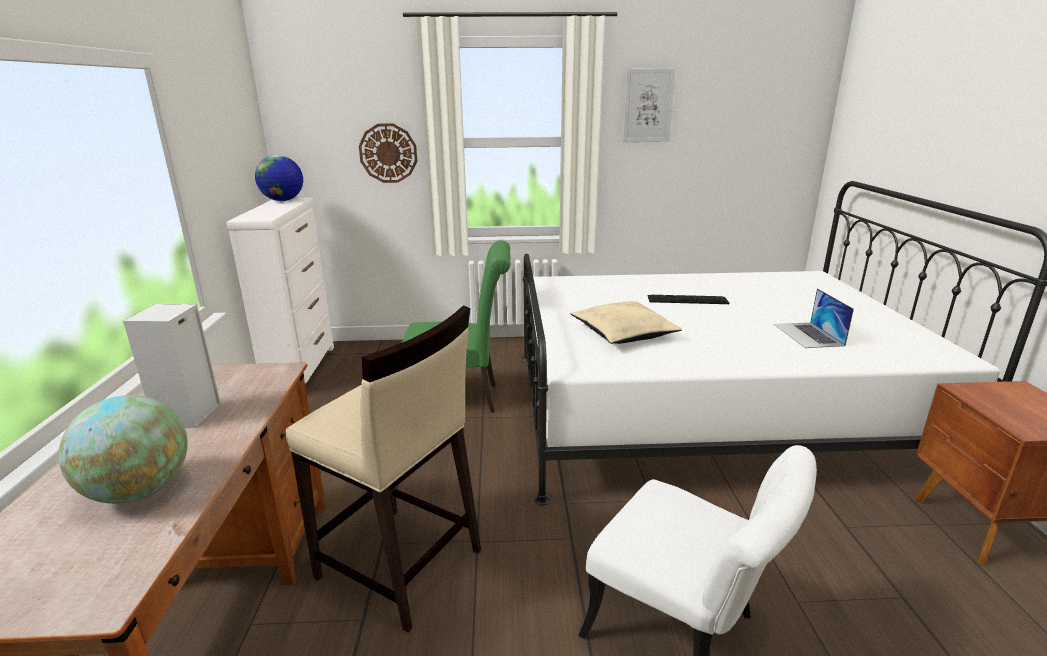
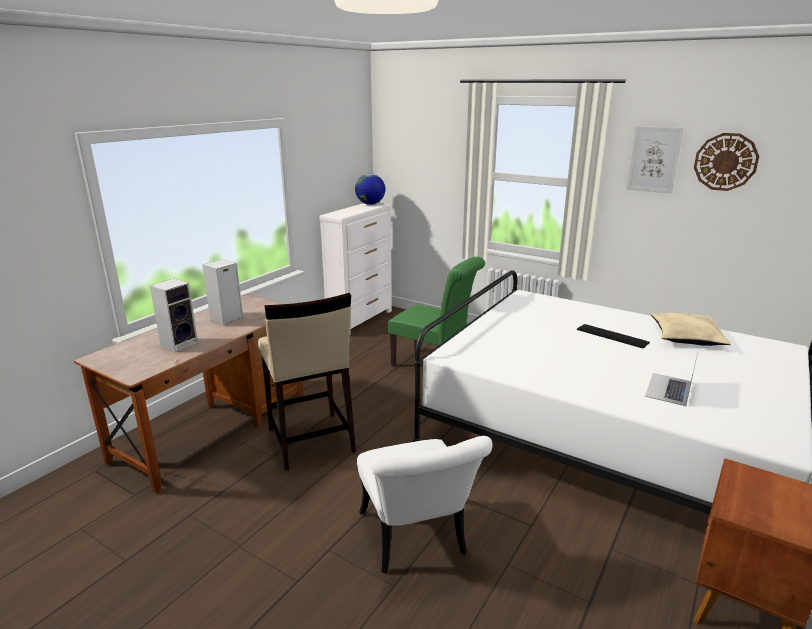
camera: 35 degrees right, 0 degrees up
globe [58,395,188,504] -> speaker [150,278,198,352]
wall clock [359,123,417,183] -> wall clock moved to [694,133,759,191]
beige pillow [570,301,682,344] -> beige pillow moved to [651,313,731,346]

